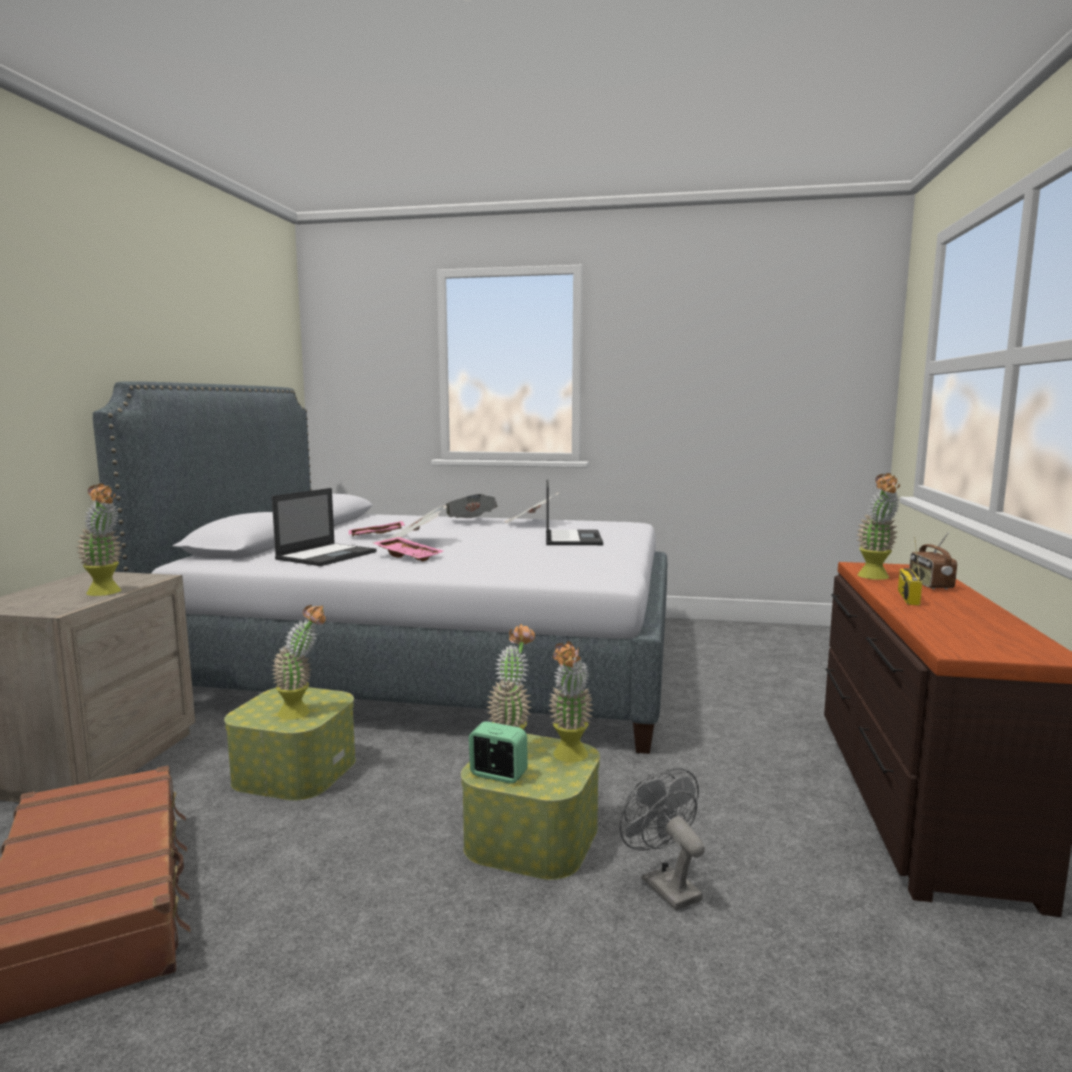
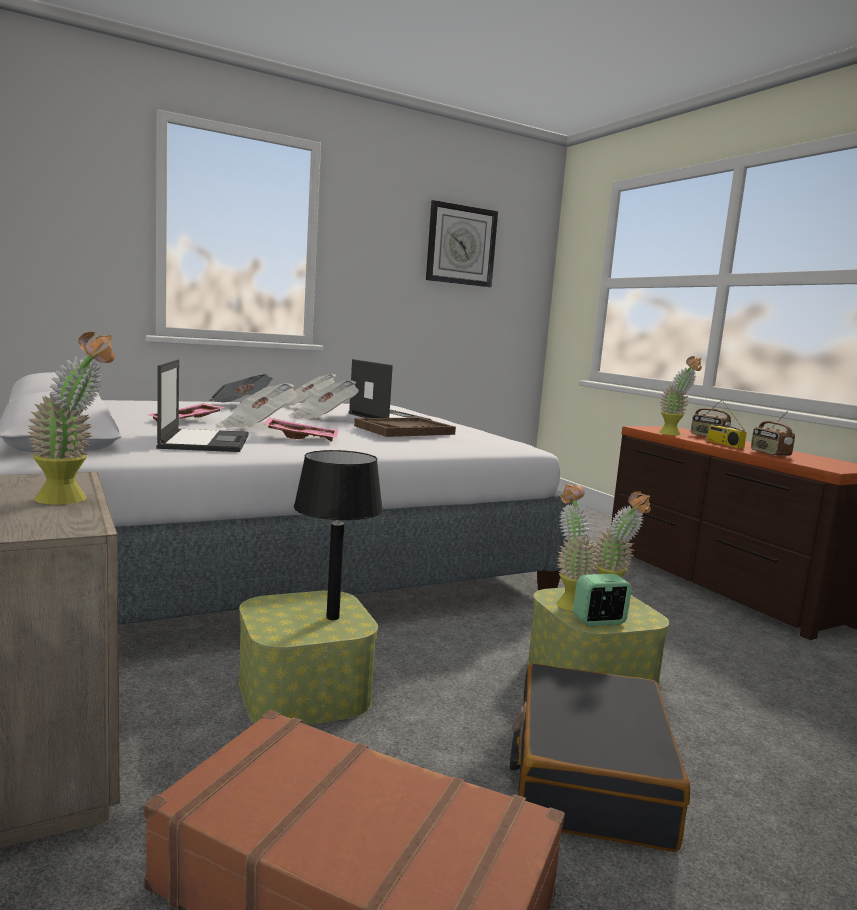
camera: 40 degrees left, 0 degrees up
potted plant [272,605,326,720] -> black table lamp [294,450,383,620]
grey fan [620,768,705,911] -> none
none -> newspaper [289,380,359,419]
none -> brown tray [354,417,456,437]
none -> wall clock [426,200,498,287]
none -> black suitcase [510,663,690,852]
none -> radio [751,411,795,457]

